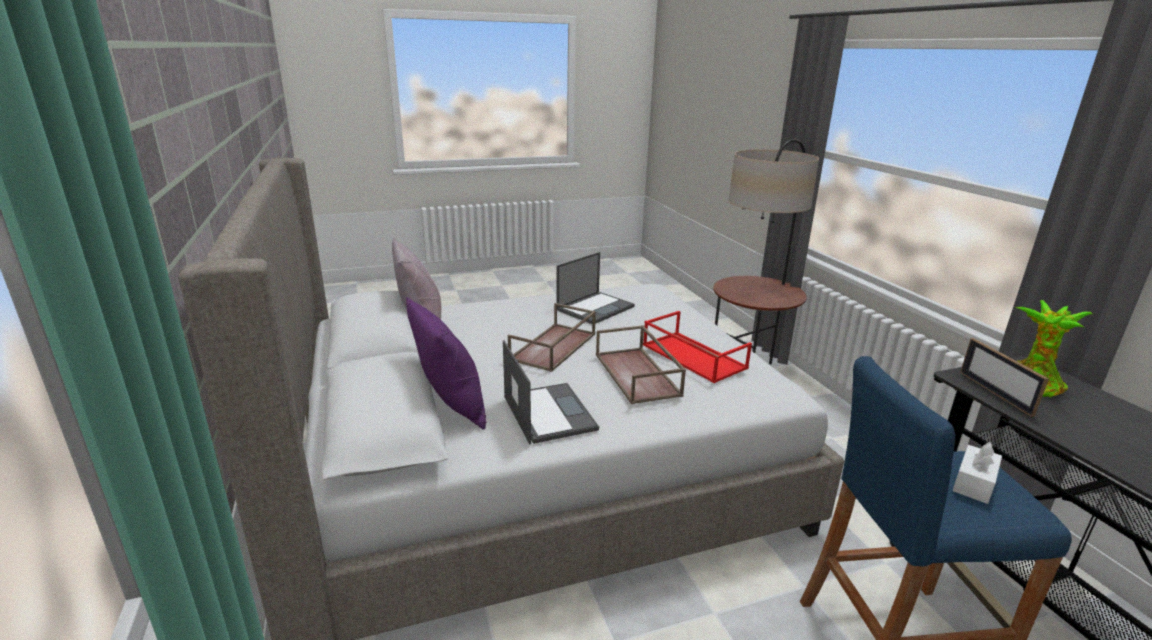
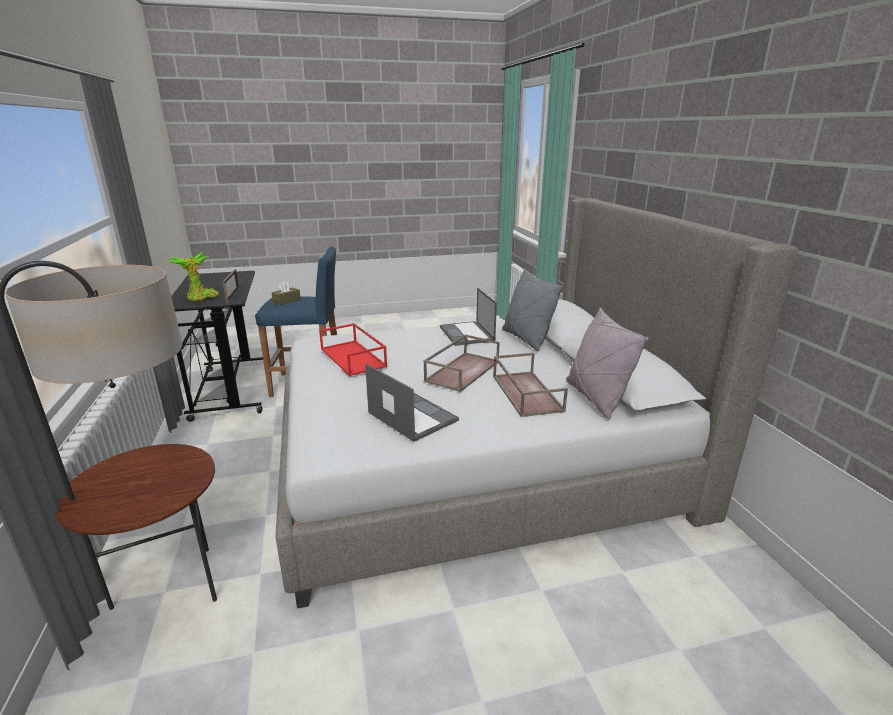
camera: 175 degrees left, 0 degrees up
purple pillow [406,297,486,430] -> grey pillow [502,268,563,351]
laptop [556,252,635,324] -> laptop turned 90 degrees clockwise [365,364,459,442]
brown tray [596,325,686,404] -> brown tray moved to [493,353,568,417]
white tissue box [953,442,1002,504] -> brown tissue box [272,281,301,305]

